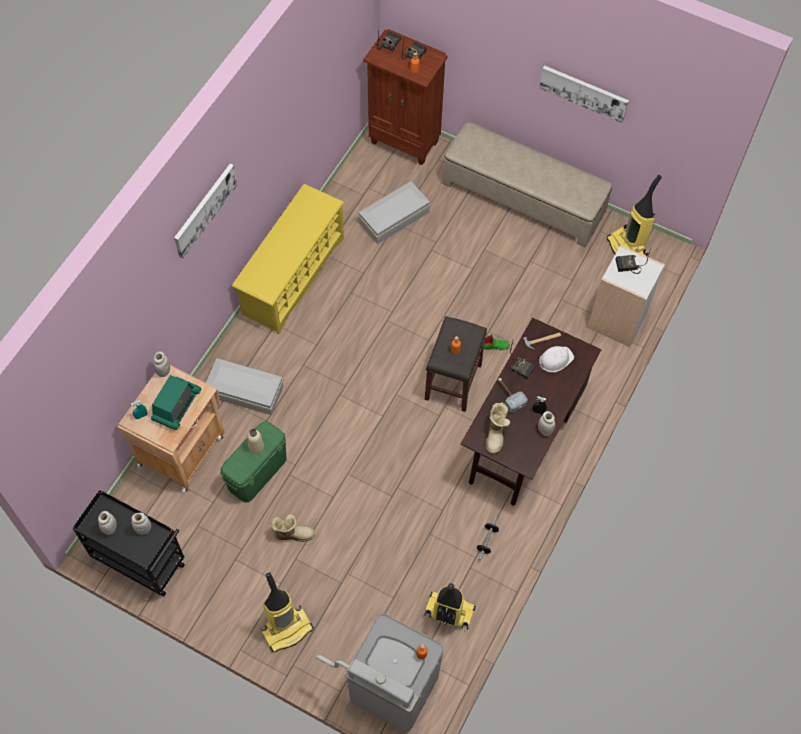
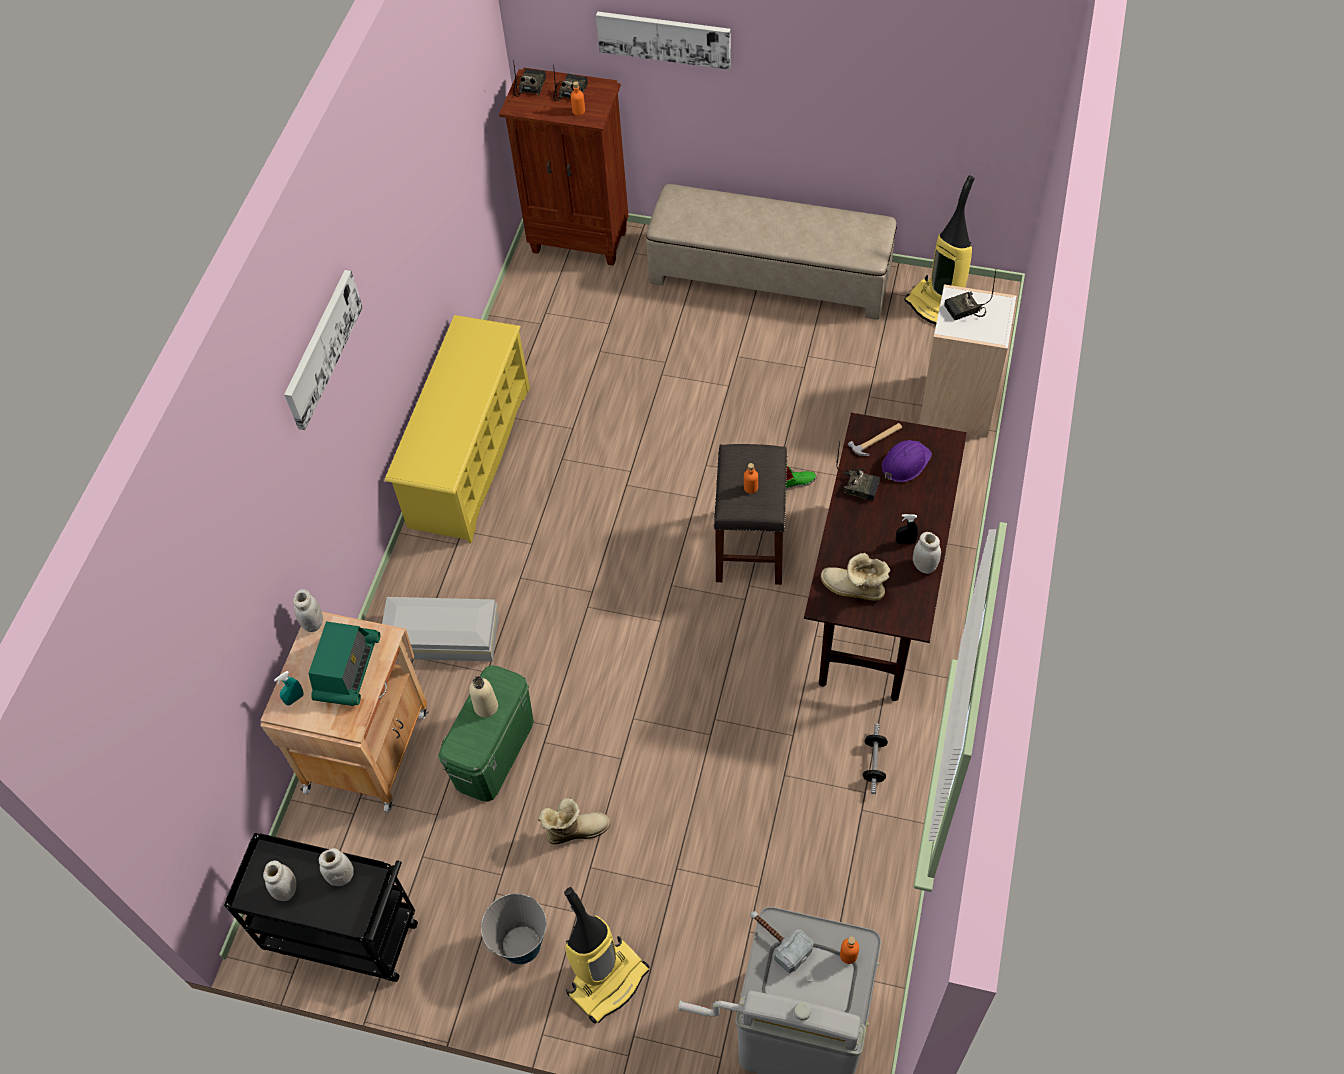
camera: 10 degrees left, 5 degrees down
white storage box [358,181,431,244] -> none
vacuum cleaner [424,583,476,630] -> none
boot [486,402,510,454] -> boot turned 120 degrees clockwise [821,553,890,601]
hammer [498,378,528,413] -> hammer moved to [751,911,814,973]
picture [539,65,629,123] -> picture moved to [596,11,731,70]
white hard hat [539,346,574,373] -> purple hard hat [882,440,932,482]
none -> bucket [481,893,546,964]

